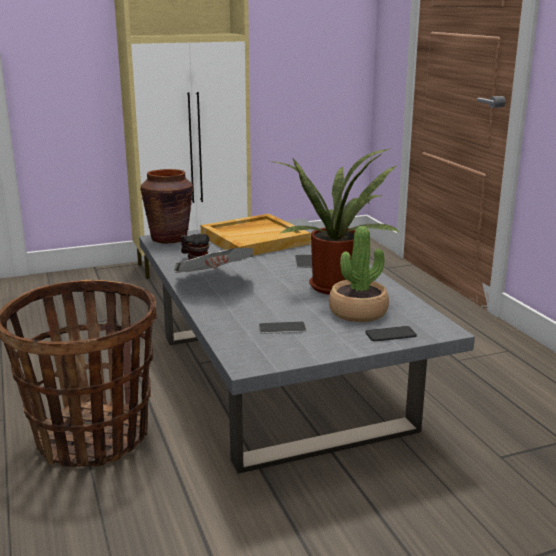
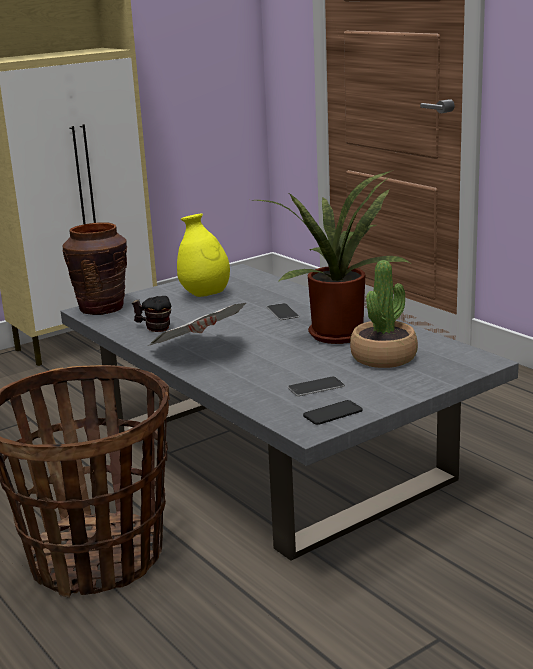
camera: 15 degrees left, 0 degrees up
beige tray [201,214,311,255] -> yellow vase [177,213,230,297]
phone [365,326,417,341] -> phone moved to [303,400,363,425]

